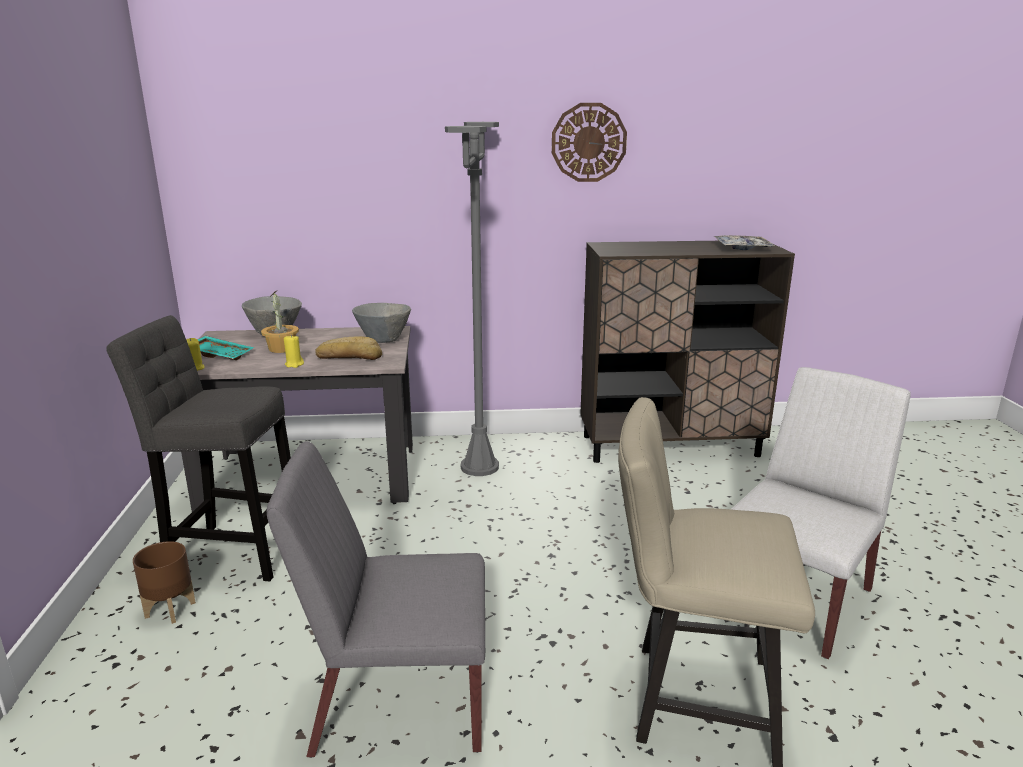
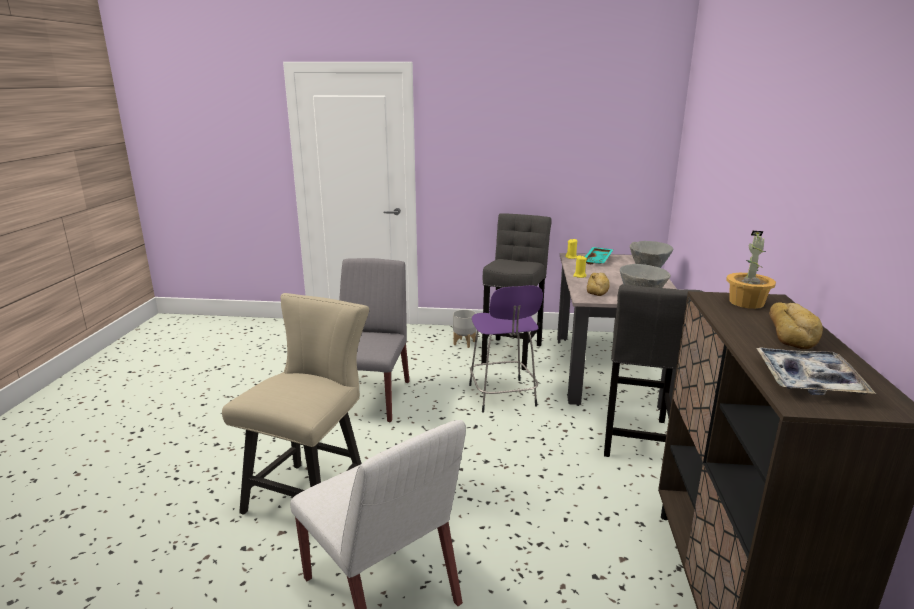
camera: 100 degrees right, 0 degrees up
brown planter [133,541,196,624] -> grey planter [453,309,477,348]
potted plant [261,291,299,353] -> potted plant moved to [726,231,776,309]
grey floor lamp [445,122,499,476] -> grey stool [604,284,703,457]
wall clock [552,103,627,182] -> none
none -> purple stool [469,285,543,413]
none -> bread [769,302,823,349]

